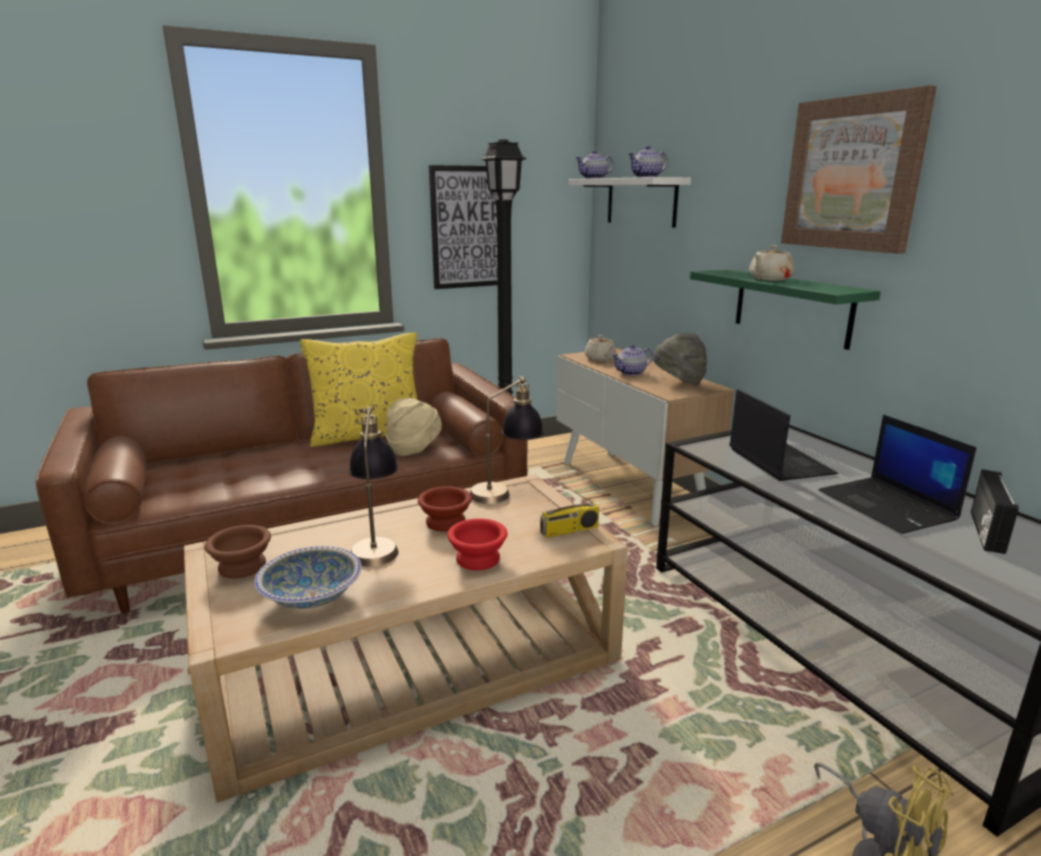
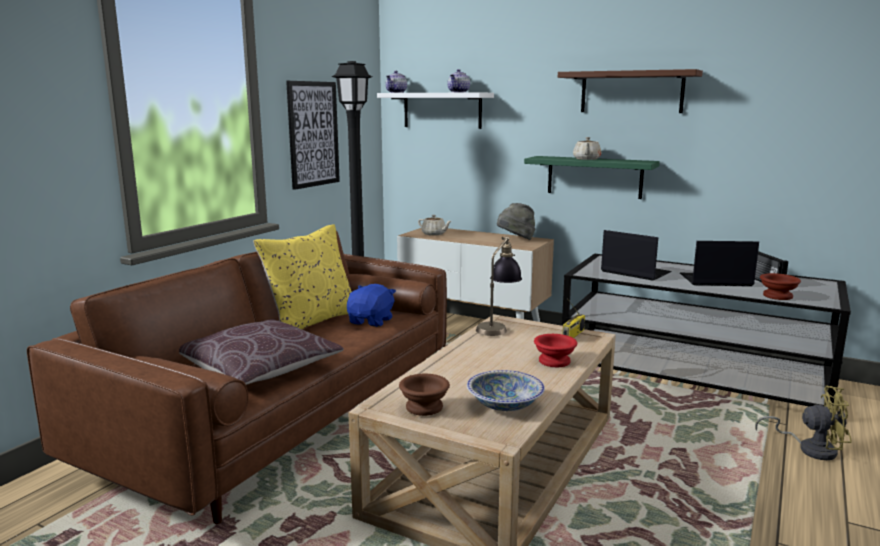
camera: 35 degrees left, 5 degrees down
table lamp [349,407,399,567] -> none
beige hat [386,398,442,456] -> blue plush toy [347,284,396,327]
brown bowl [418,486,472,532] -> brown bowl moved to [760,273,801,300]
teapot [612,344,653,376] -> none
picture [781,85,937,254] -> brown shelf [558,69,703,113]
laptop [819,415,976,534] -> laptop turned 150 degrees clockwise [680,241,759,286]
none -> brown pillow [179,319,344,385]

